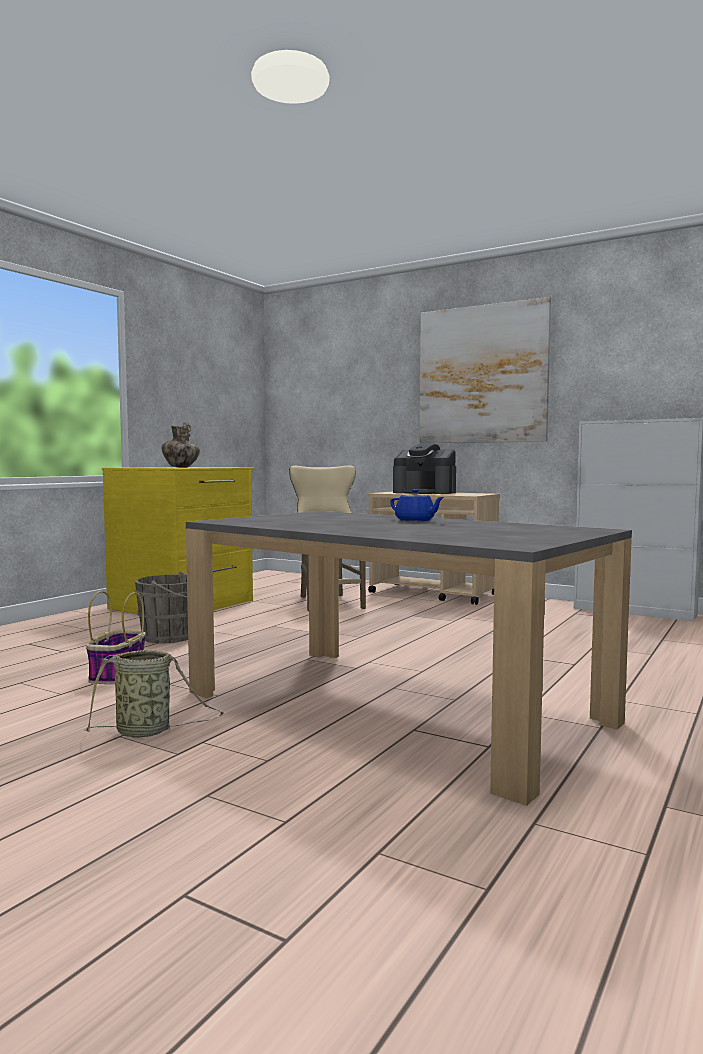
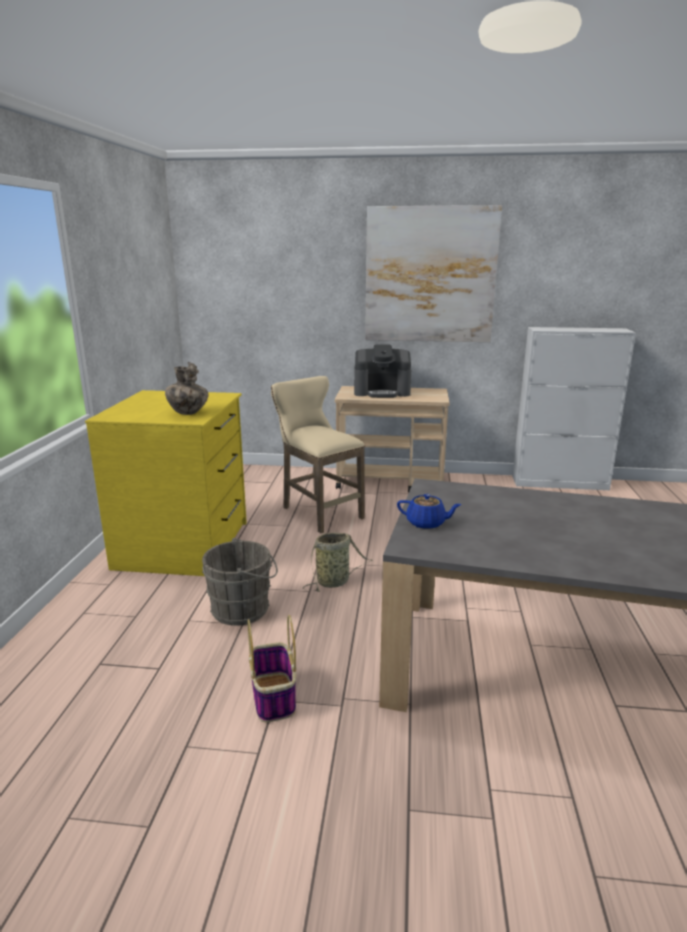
camera: 25 degrees left, 15 degrees up
basket [85,650,224,738] -> basket moved to [303,532,373,592]
blue teapot [390,489,444,522] -> blue teapot moved to [397,494,462,529]

